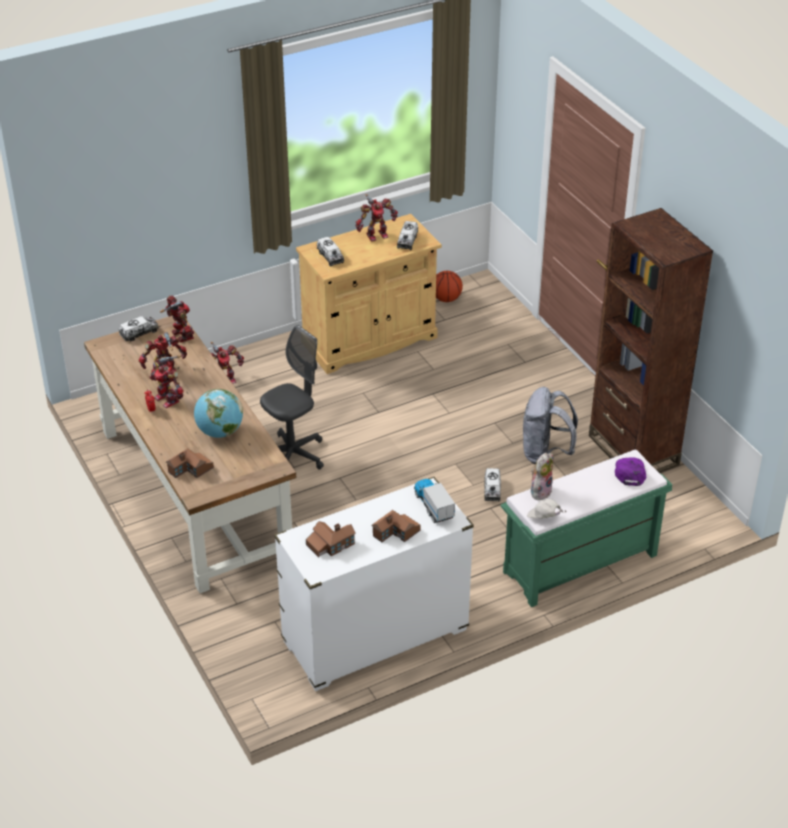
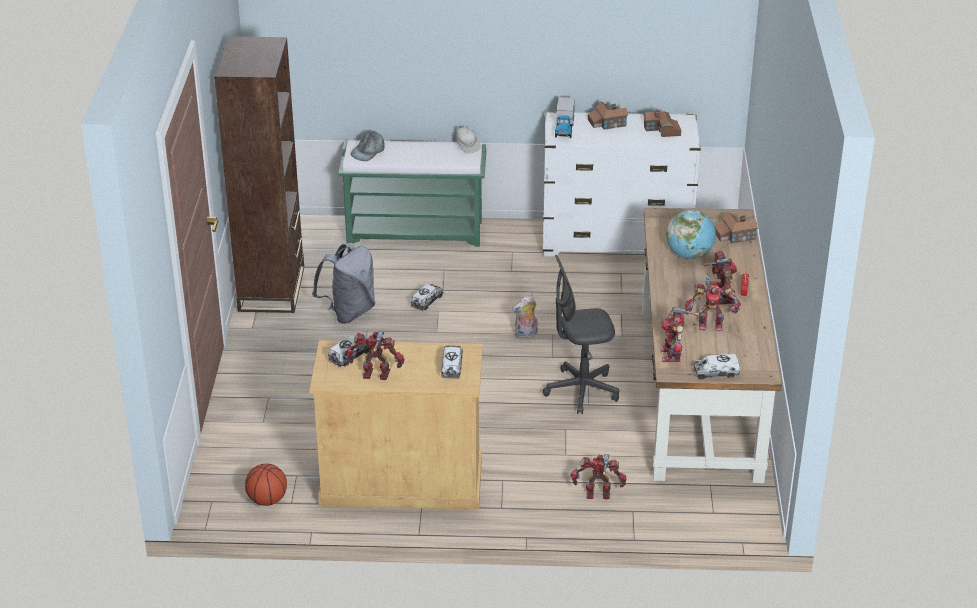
camera: 150 degrees left, 5 degrees down
plush toy [531,453,553,500] -> plush toy moved to [512,295,538,339]
purple cap [615,458,646,486] -> grey cap [351,131,384,161]

